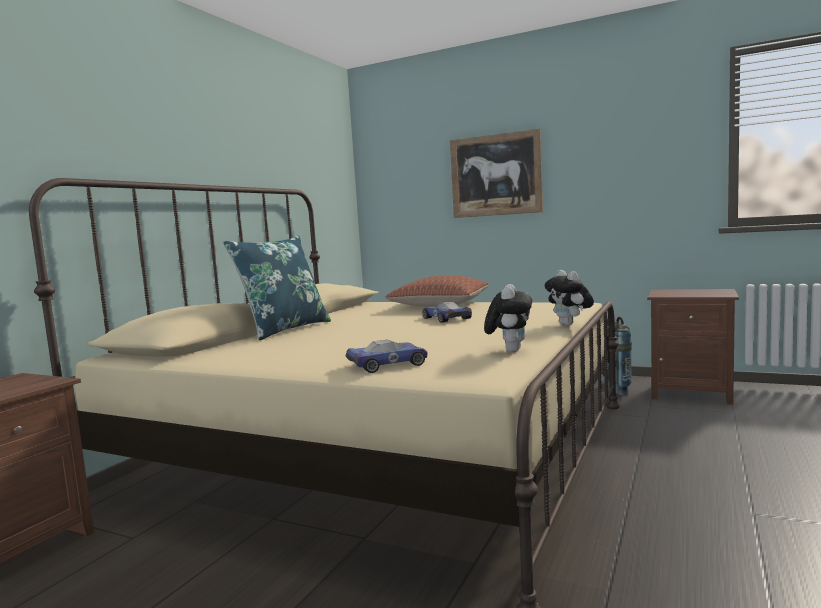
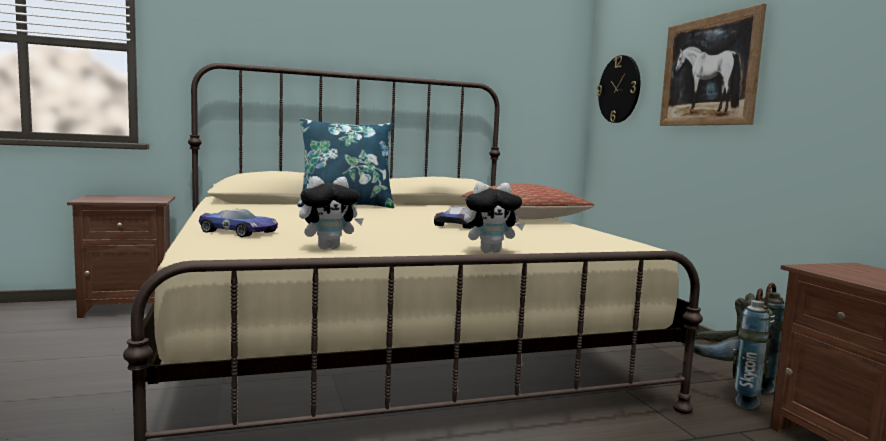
camera: 45 degrees right, 0 degrees up
plush toy [544,270,594,326] -> plush toy turned 135 degrees counterclockwise [464,182,525,253]
none -> wall clock [597,55,640,123]

